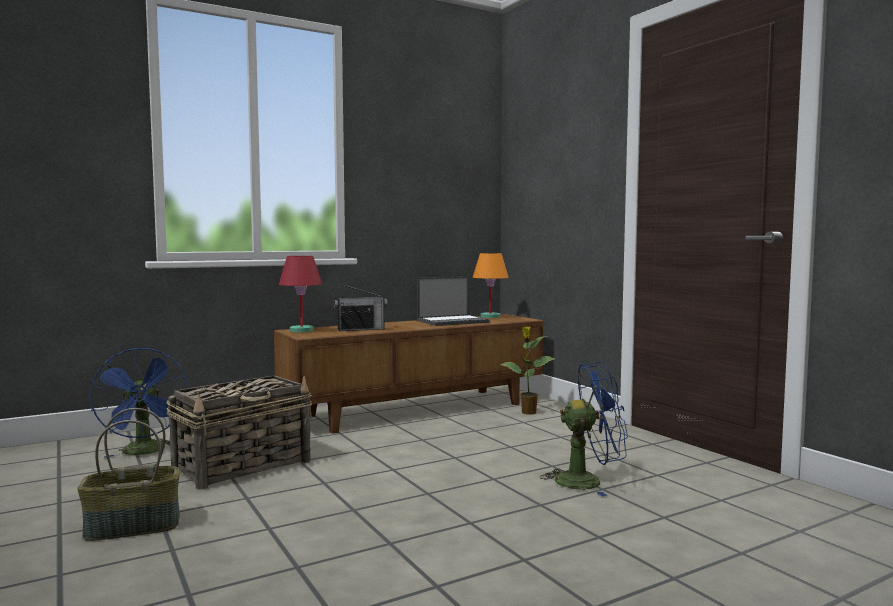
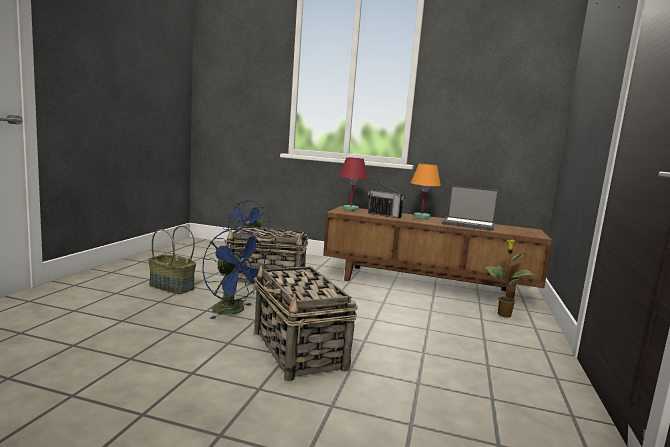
camera: 45 degrees right, 5 degrees up
orange table lamp [473,253,509,318] -> orange table lamp moved to [411,164,441,218]
blue fan [540,362,628,496] -> blue fan moved to [202,228,270,319]
none -> basket [253,262,358,381]

